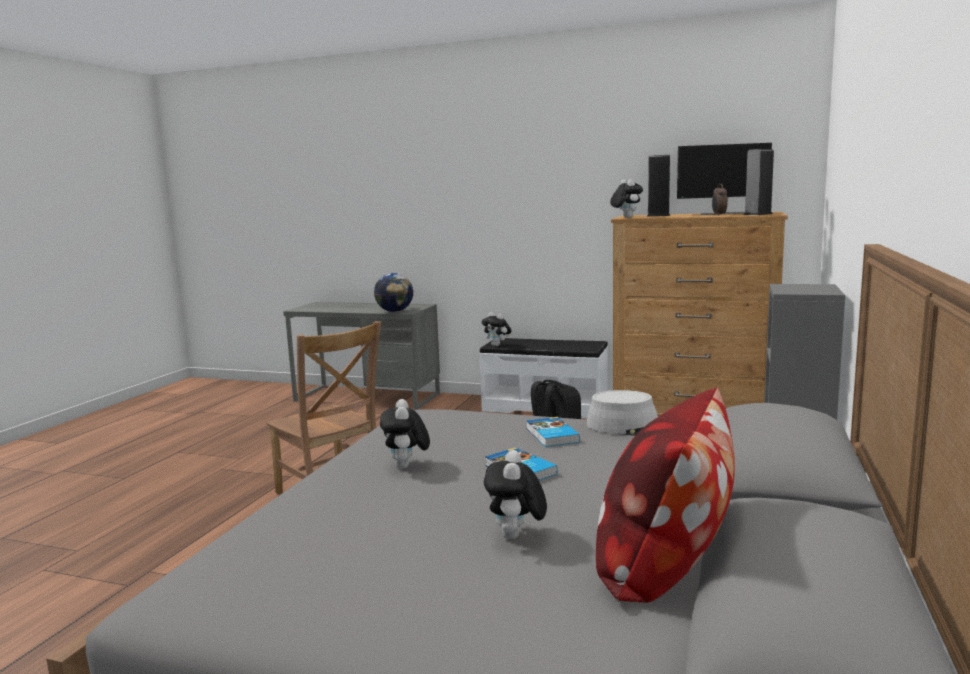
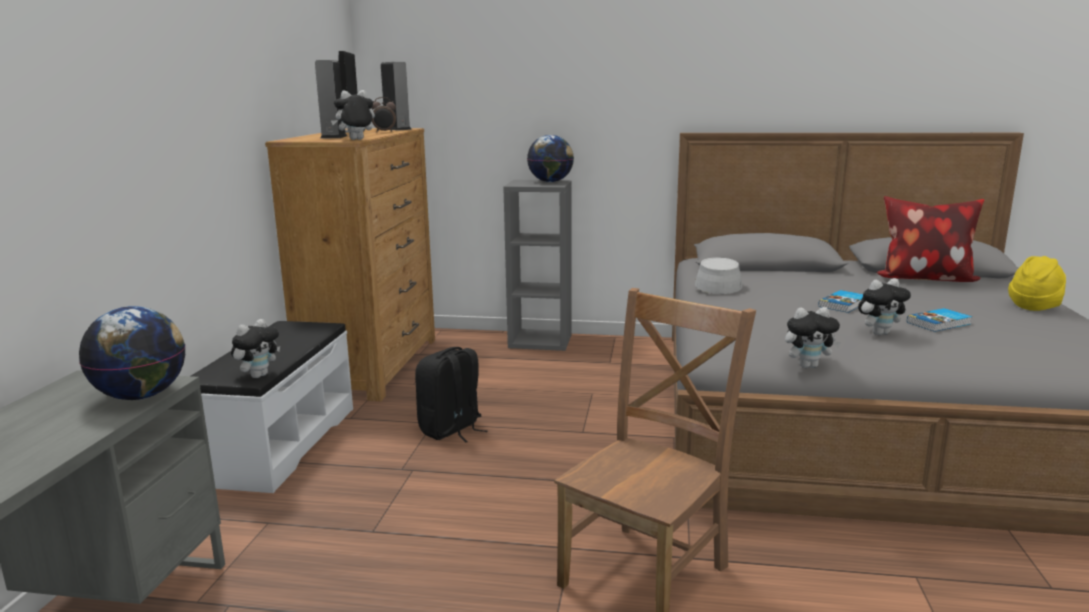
camera: 100 degrees left, 5 degrees up
plush toy [484,450,547,539] -> plush toy moved to [785,307,841,368]
book [526,417,580,447] -> book moved to [907,308,972,332]
none -> globe [527,135,574,182]
none -> yellow hat [1008,256,1066,311]

